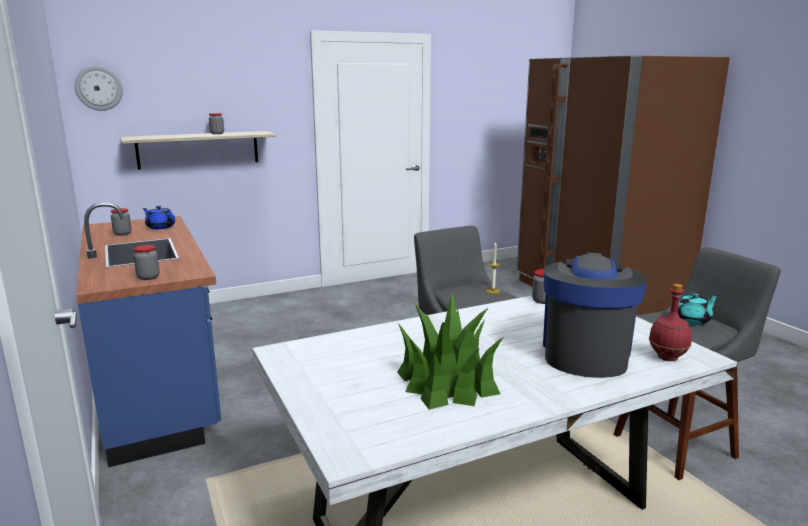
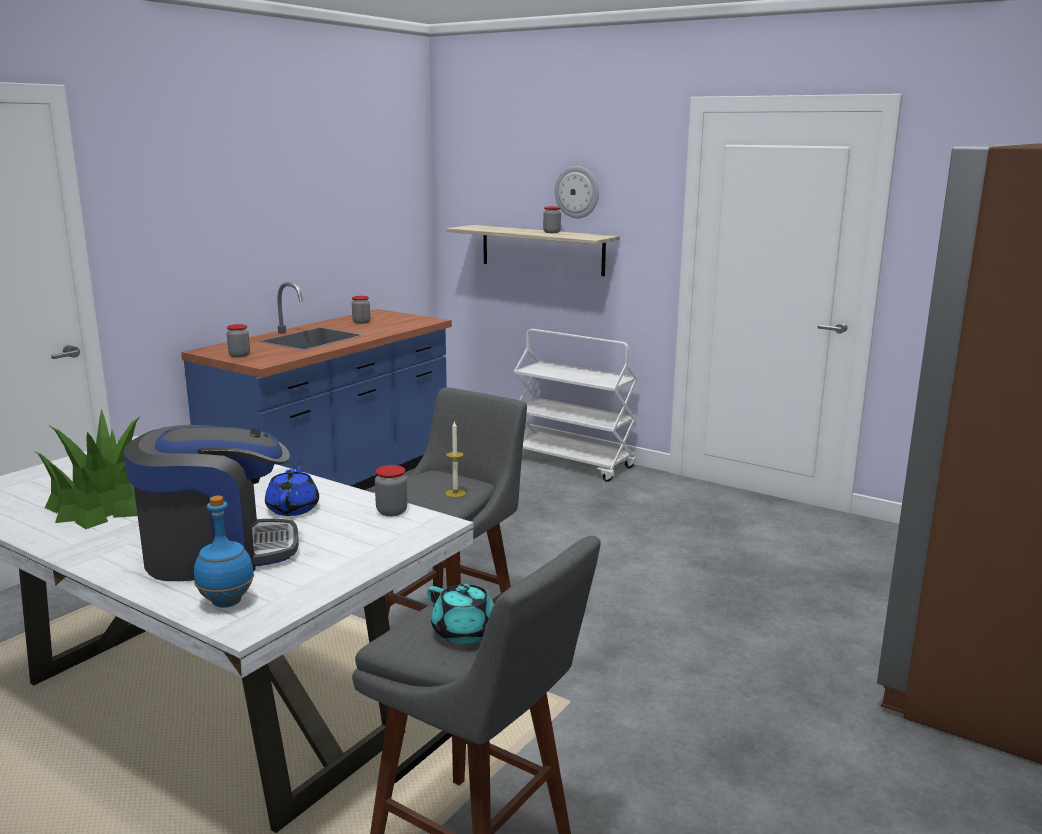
camera: 60 degrees right, 0 degrees up
wall clock [74,66,123,111] -> wall clock moved to [555,166,599,218]
blue teapot [143,206,175,229] -> blue teapot moved to [265,463,319,516]
red bottle [649,284,692,361] -> blue bottle [194,496,254,608]
none -> white cart [514,329,638,482]

